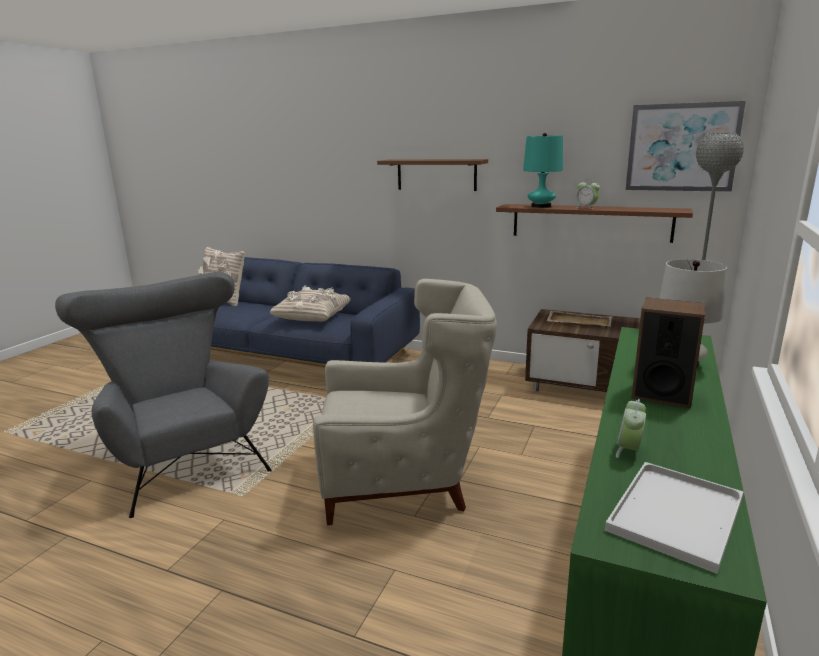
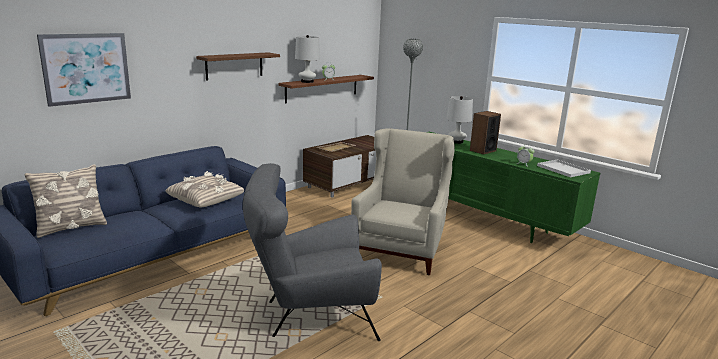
camera: 70 degrees left, 0 degrees up
turquoise table lamp [523,133,563,208] -> white table lamp [295,35,320,83]
picture [626,101,746,192] -> picture moved to [37,33,131,107]

